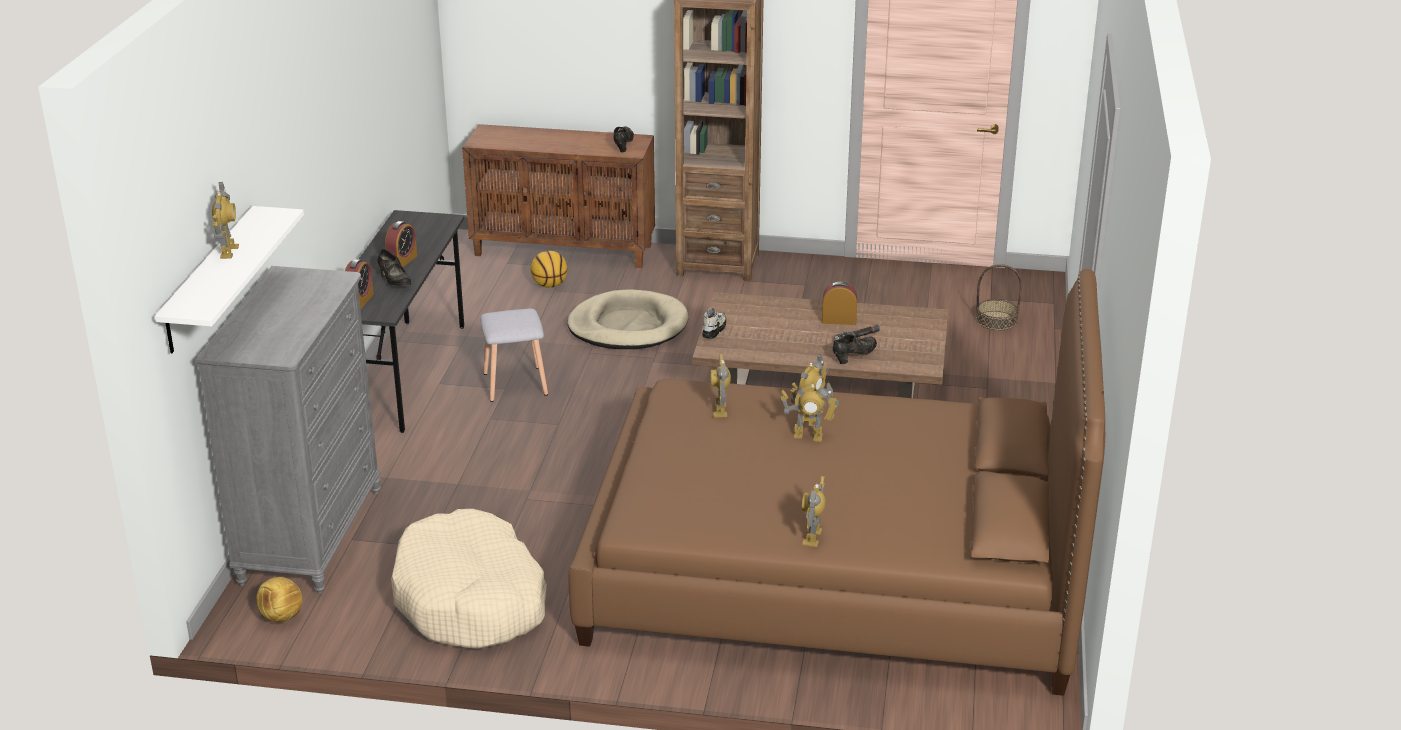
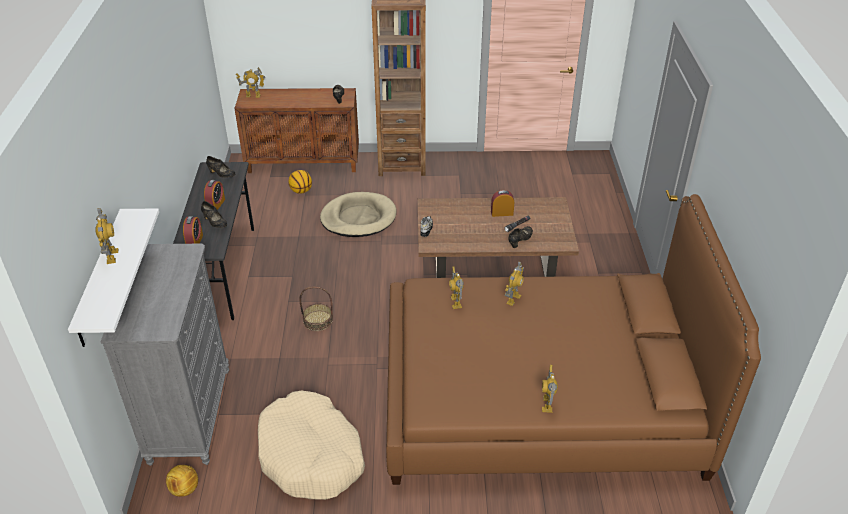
camera: 10 degrees left, 10 degrees up
grey stool [480,309,548,402] -> none
toy robot [781,382,839,442] -> toy robot moved to [236,67,265,98]
basket [976,264,1022,330] -> basket moved to [300,286,333,331]
none -> black shoe [206,156,236,178]

